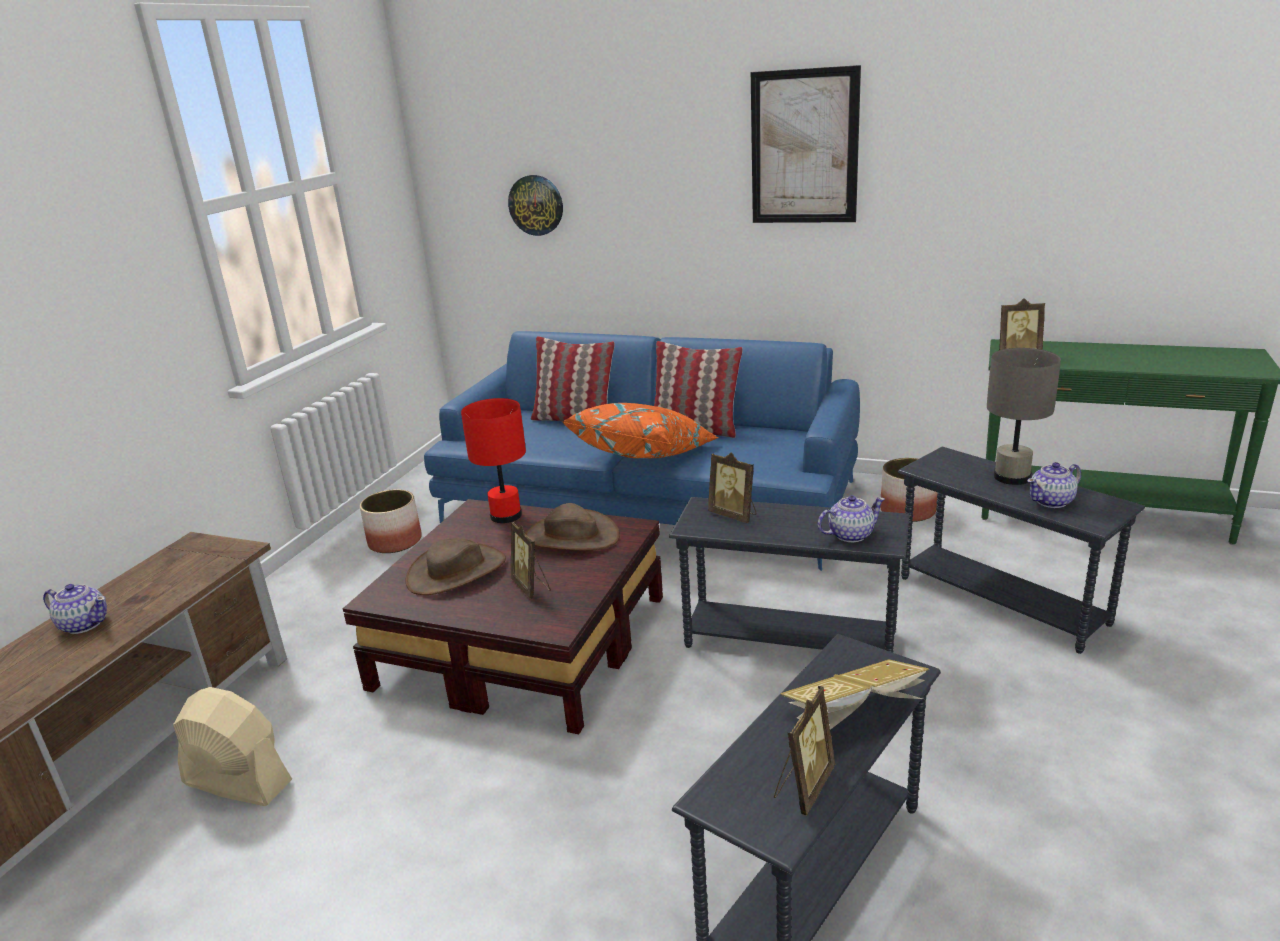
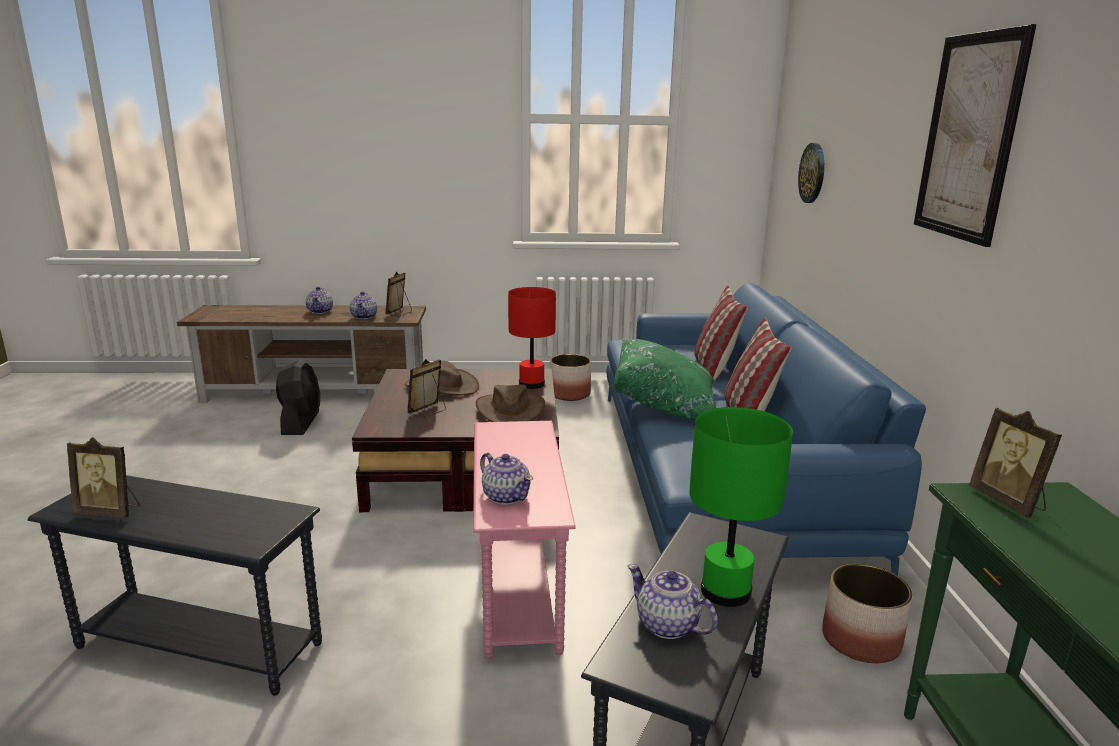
camera: 65 degrees right, 5 degrees down
beige fan [173,687,292,806] -> black fan [276,360,320,435]
orange pillow [563,403,719,459] -> green pillow [614,339,716,420]
grey side table [669,497,909,653] -> pink side table [473,421,576,659]
picture frame [708,452,757,523] -> picture frame moved to [386,271,412,316]
book [780,659,929,730] -> none
grey table lamp [987,348,1061,485] -> green table lamp [689,407,793,607]
none -> teapot [350,291,377,319]

